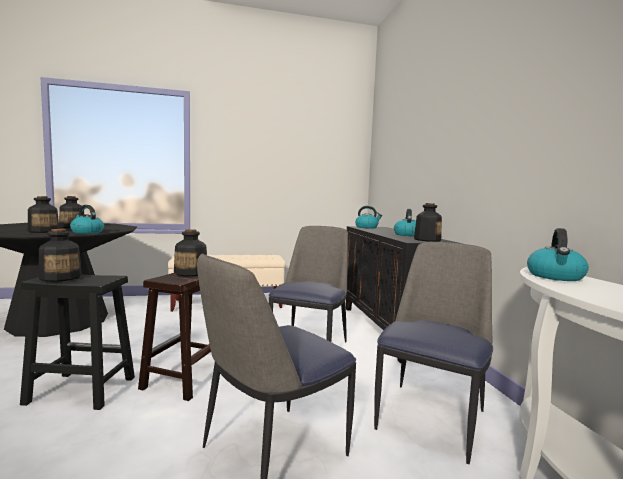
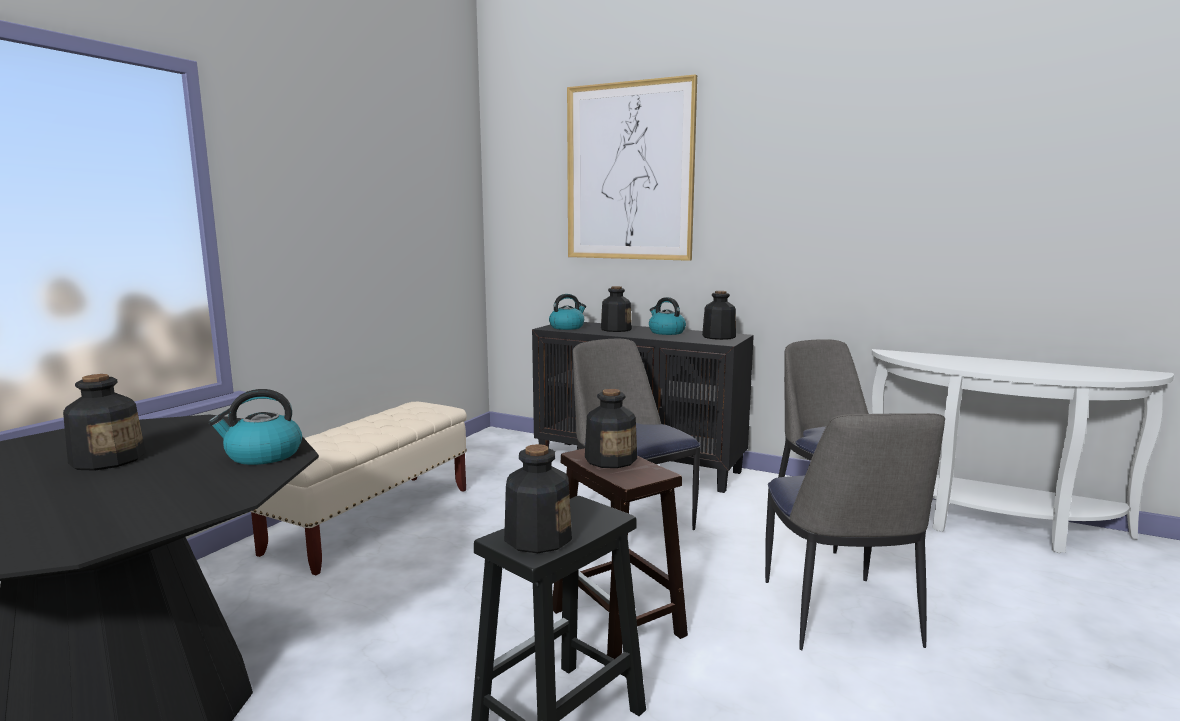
camera: 50 degrees left, 5 degrees up
bottle [28,196,60,233] -> bottle moved to [601,286,632,332]
kettle [527,228,589,281] -> none
none -> picture [567,74,697,261]

